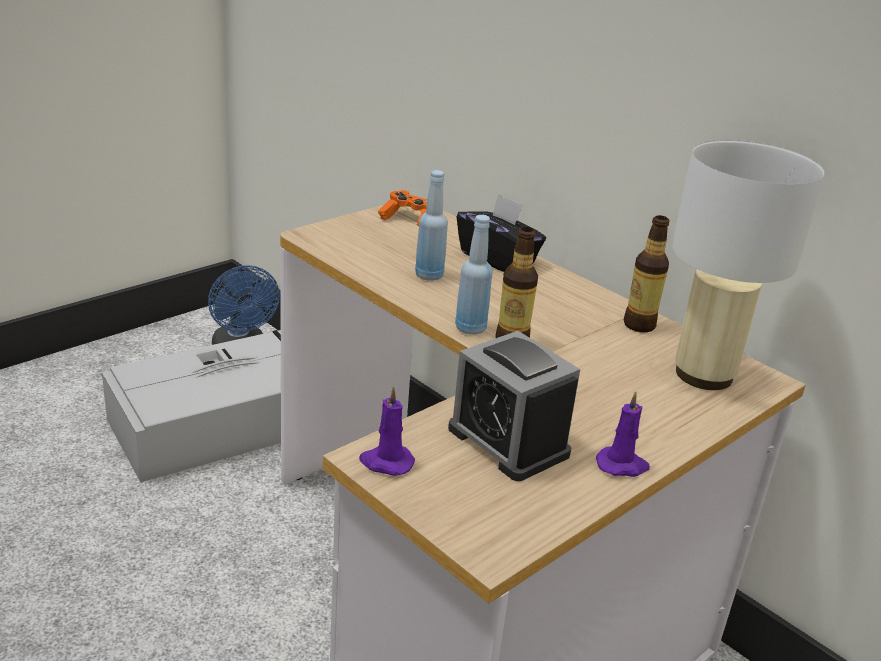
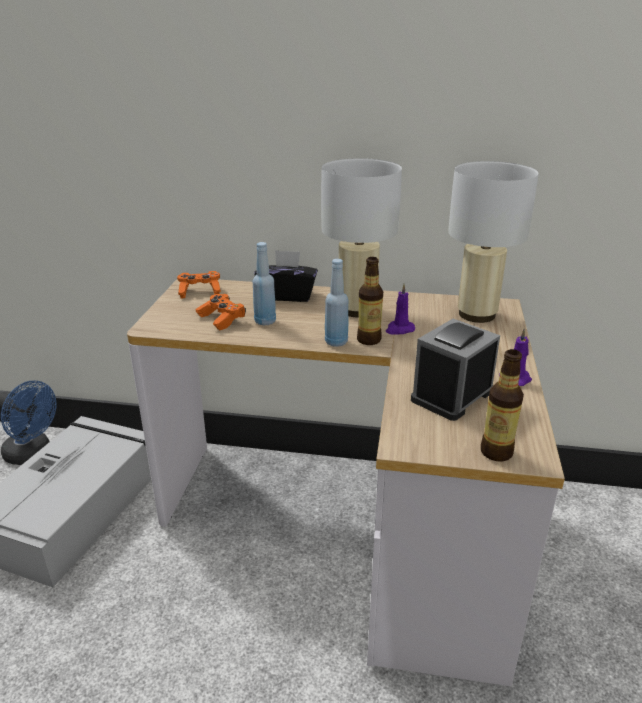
camera: 35 degrees left, 0 degrees up
purple candle [359,386,415,476] -> purple candle moved to [386,284,415,335]
alarm clock [448,331,580,481] -> alarm clock turned 120 degrees clockwise [411,319,500,421]
bottle [624,215,669,332] -> bottle moved to [481,349,524,462]
none -> orange game controller [196,294,246,330]
none -> white table lamp [321,158,402,317]

